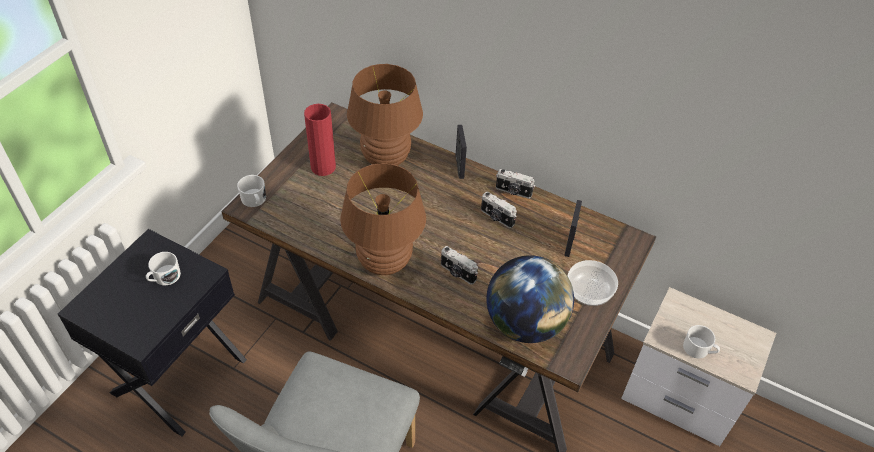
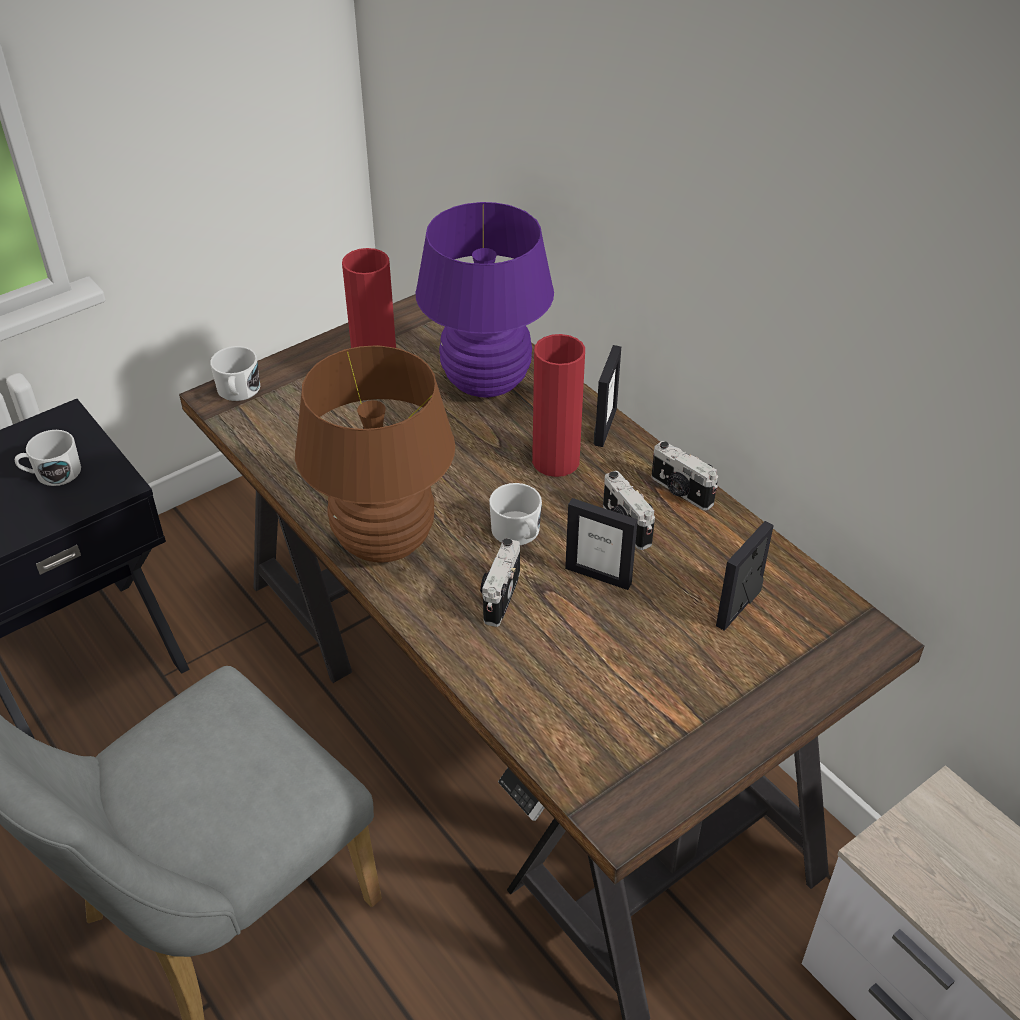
camera: 25 degrees right, 5 degrees down
brown table lamp [347,64,423,166] -> purple table lamp [416,202,554,398]
camera [441,246,478,285] -> camera turned 45 degrees clockwise [480,538,520,627]
globe [486,255,574,343] -> none
bowl [568,260,618,306] -> none
white mug [683,325,720,359] -> white mug moved to [489,483,542,545]
none -> red vase [532,334,585,477]
none -> picture frame [565,498,638,590]

